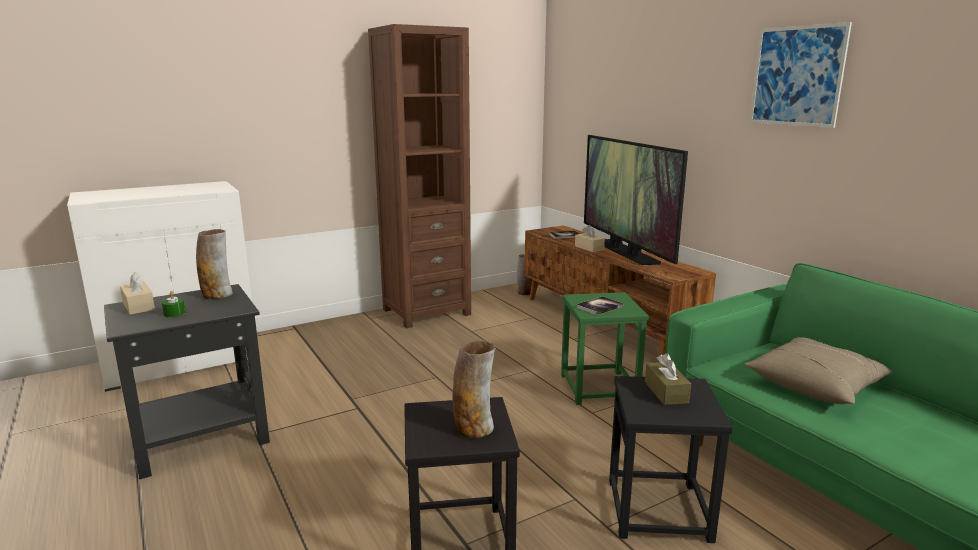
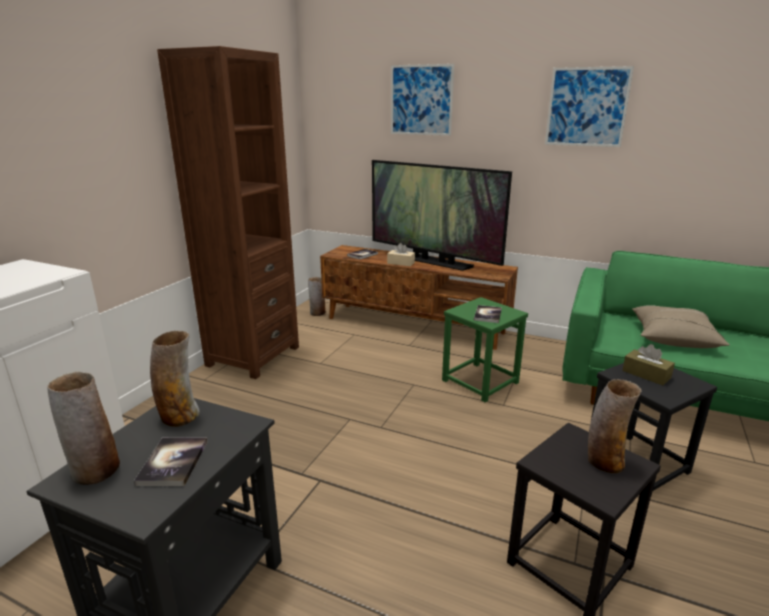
camera: 35 degrees left, 5 degrees up
beige tissue box [120,272,155,315] -> vase [47,371,120,485]
green candle [162,291,186,317] -> book [134,437,207,486]
none -> picture [391,64,454,136]

